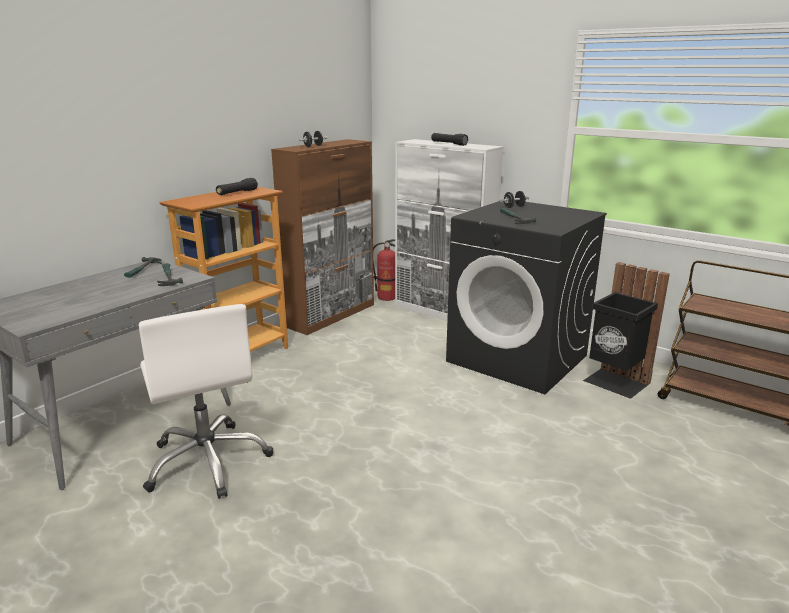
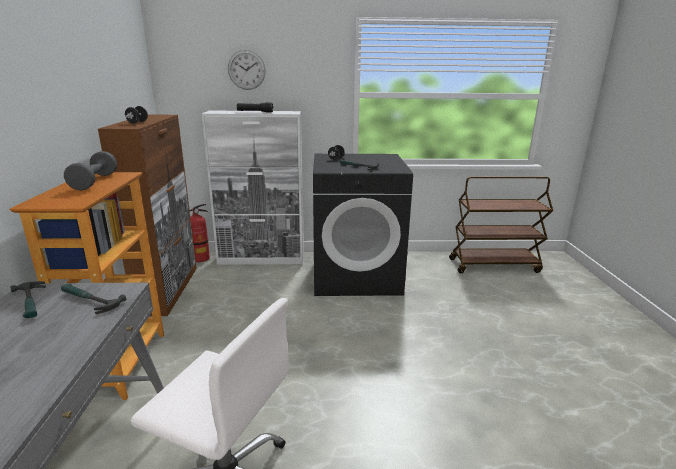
camera: 40 degrees left, 0 degrees up
black flashlight [216,178,258,195] -> grey dumbbell [64,151,117,191]
black trash can [583,262,670,399] -> none
none -> wall clock [228,50,266,90]

